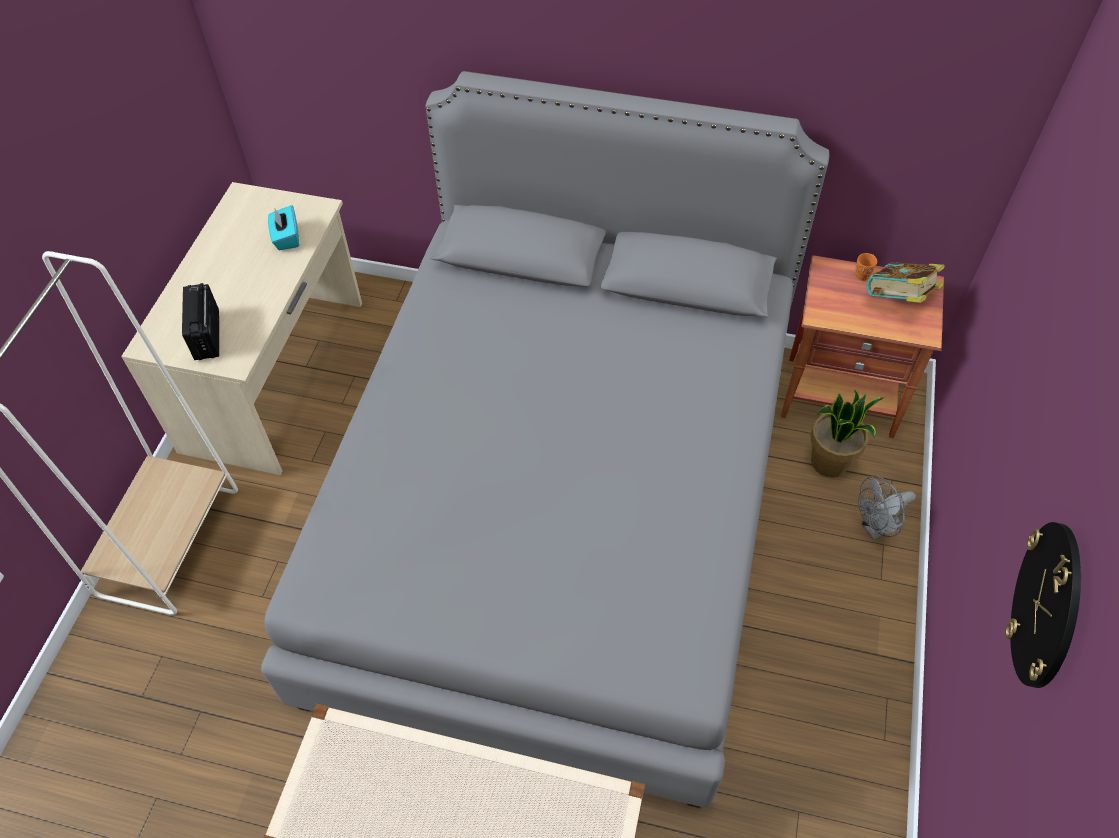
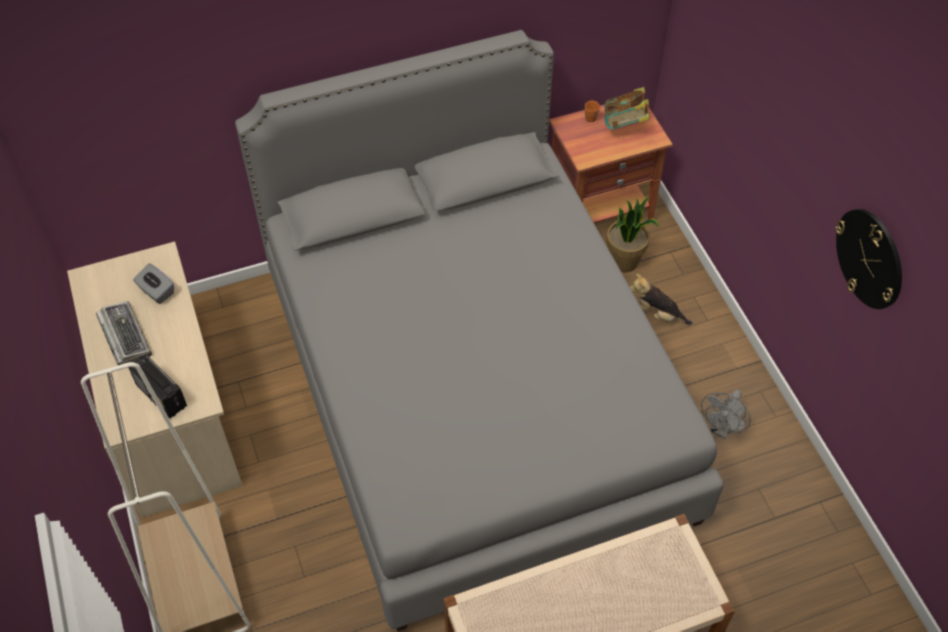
camera: 35 degrees left, 0 degrees up
turquoise tissue box [268,205,299,250] -> grey tissue box [133,263,174,304]
grey fan [858,476,916,540] -> grey fan moved to [701,389,751,439]
none -> keyboard [96,301,152,366]
none -> plush toy [630,273,692,325]

